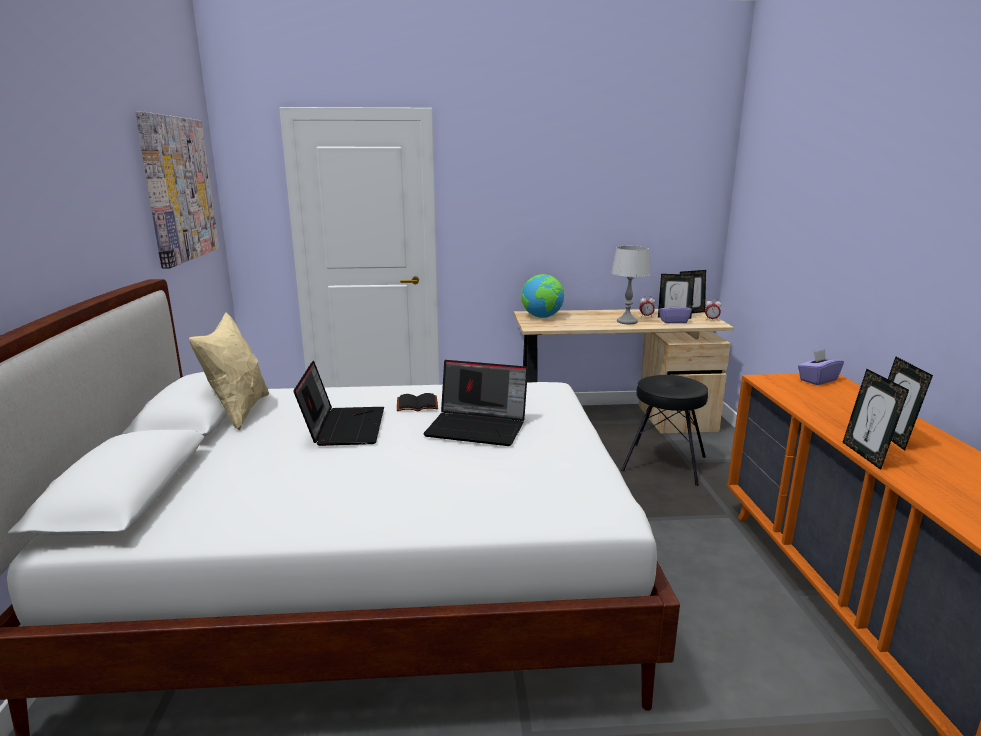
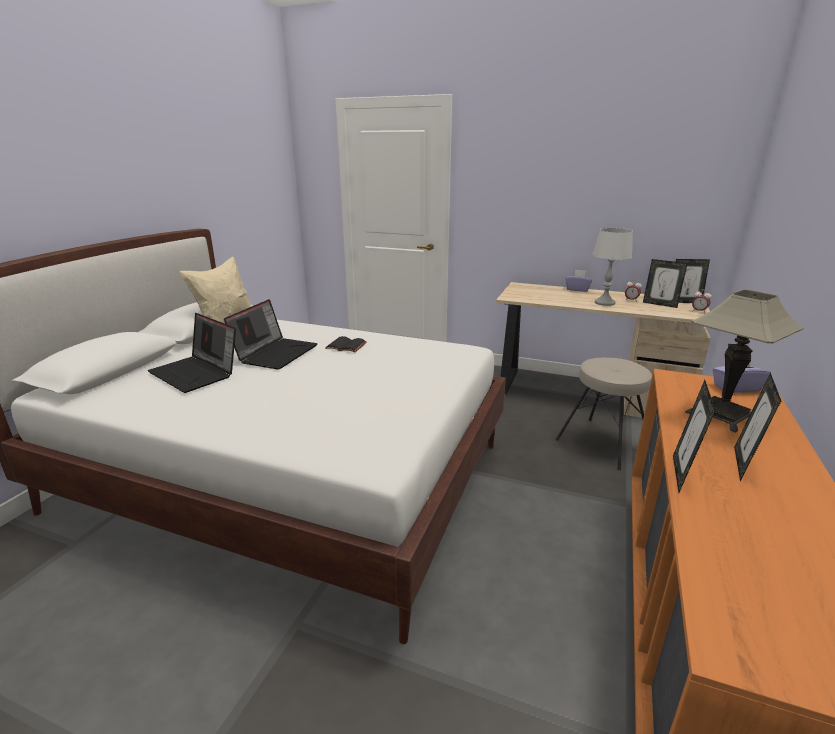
camera: 25 degrees right, 5 degrees up
picture [135,112,219,269] -> none
laptop [423,360,528,446] -> laptop moved to [148,313,236,393]
globe [521,274,564,318] -> none
black stool [621,375,708,486] -> beige stool [555,358,652,470]
purple tissue box [659,300,692,323] -> purple tissue box moved to [565,269,592,292]
none -> table lamp [685,290,804,432]

